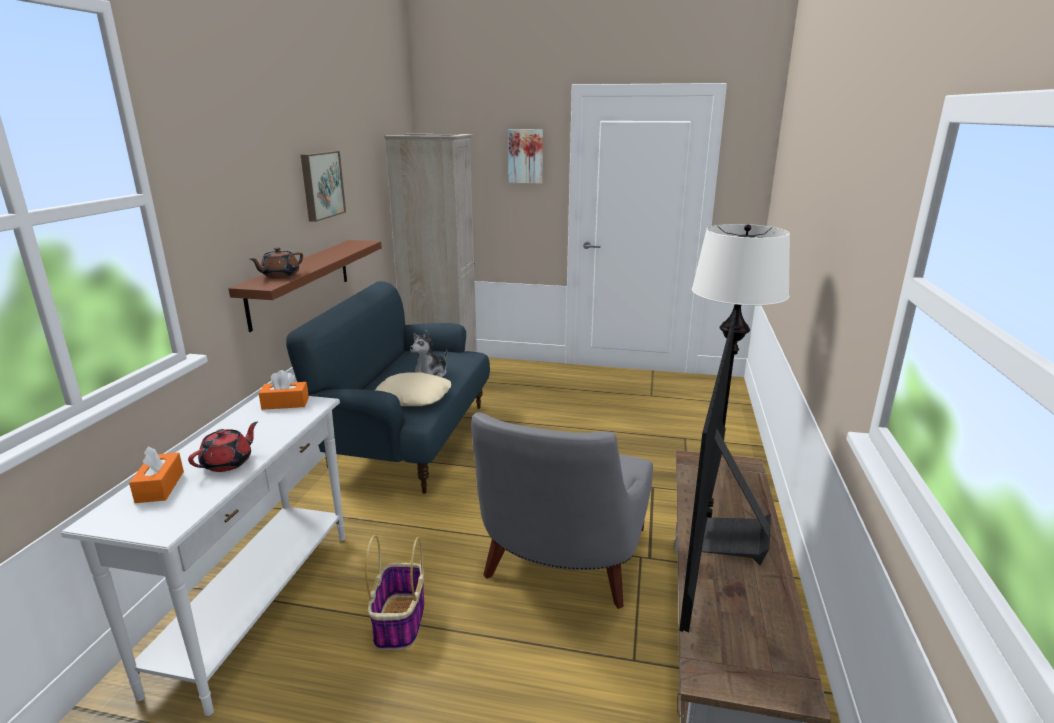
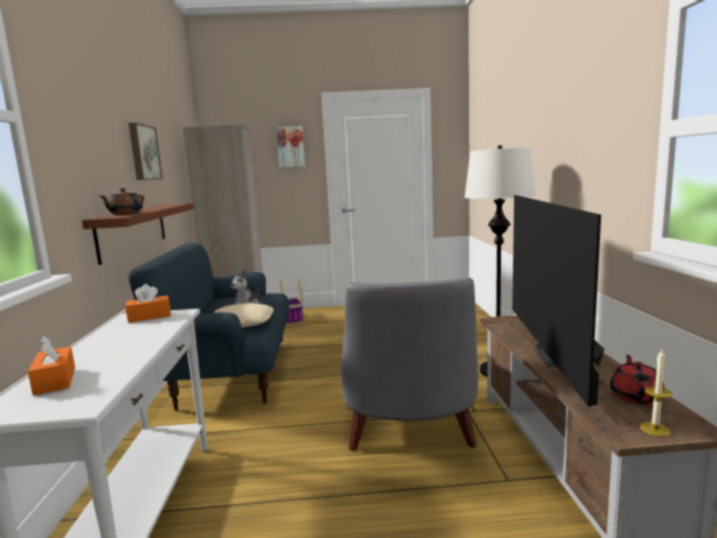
camera: 15 degrees left, 10 degrees down
red teapot [188,421,258,472] -> red teapot moved to [610,355,665,405]
basket [365,535,425,650] -> basket moved to [280,278,303,324]
none -> candle [640,350,672,437]

